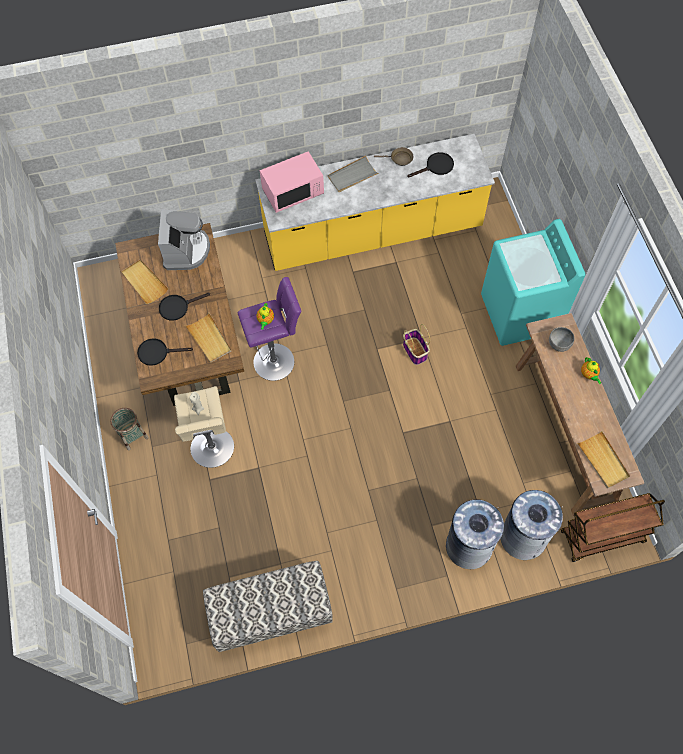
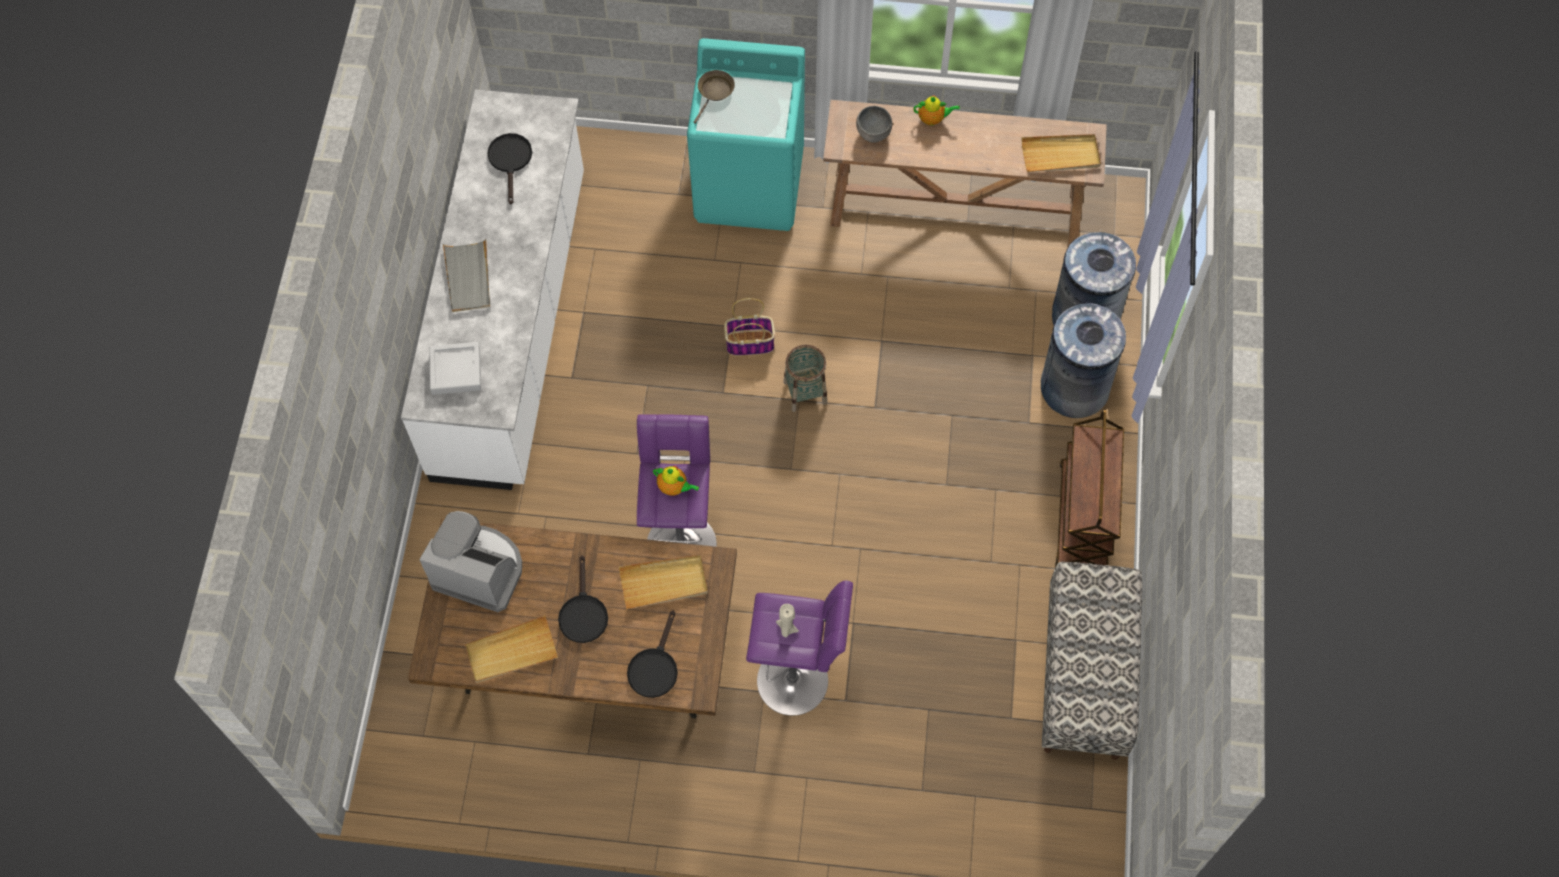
camera: 70 degrees left, 0 degrees up
basket [110,408,148,451] -> basket moved to [783,345,827,412]
beige stool [174,386,234,468] -> purple stool [746,581,853,716]
yellow counter [256,134,495,271] -> white counter [401,90,584,490]
pink microwave [259,151,324,213] -> grey tray [429,342,481,395]
brown frying pan [374,147,414,166] -> brown frying pan moved to [694,70,735,124]
brown cart [561,493,665,562] -> brown cart moved to [1055,409,1124,568]

